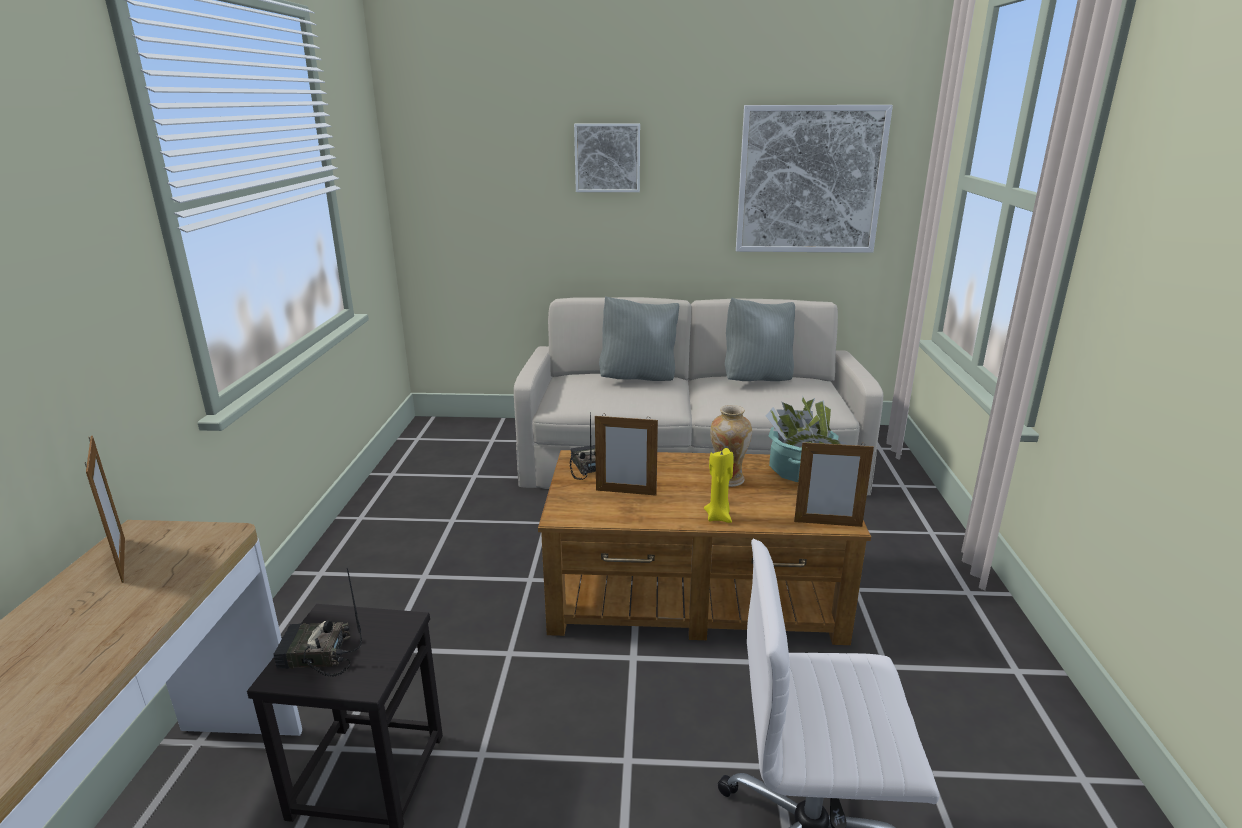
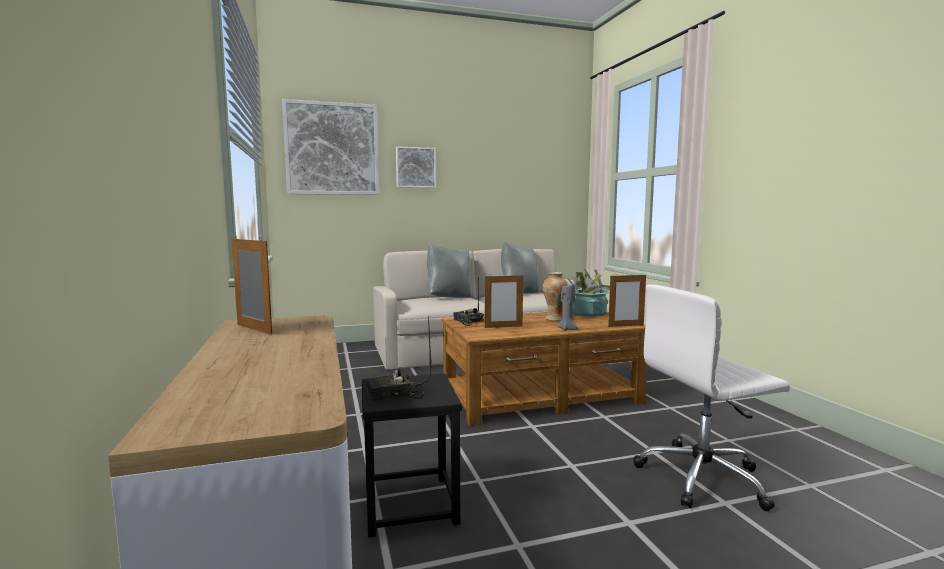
camera: 20 degrees left, 15 degrees down
yellow candle [704,448,734,523] -> grey candle [556,284,578,331]
picture [736,105,893,253] -> picture moved to [282,99,379,195]

